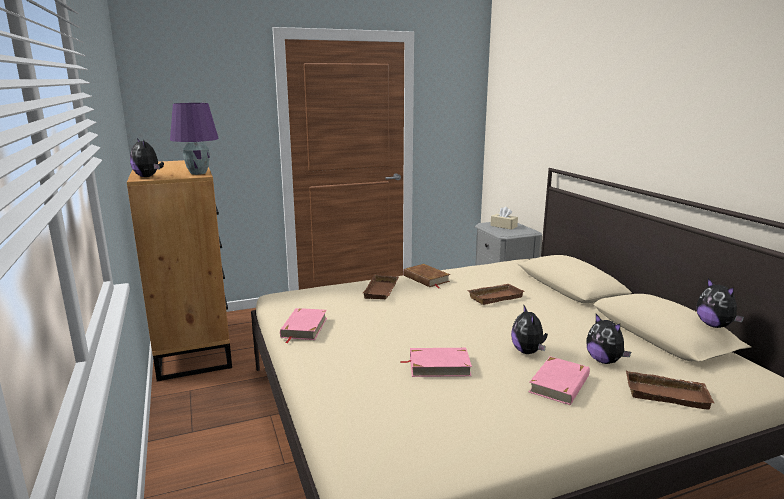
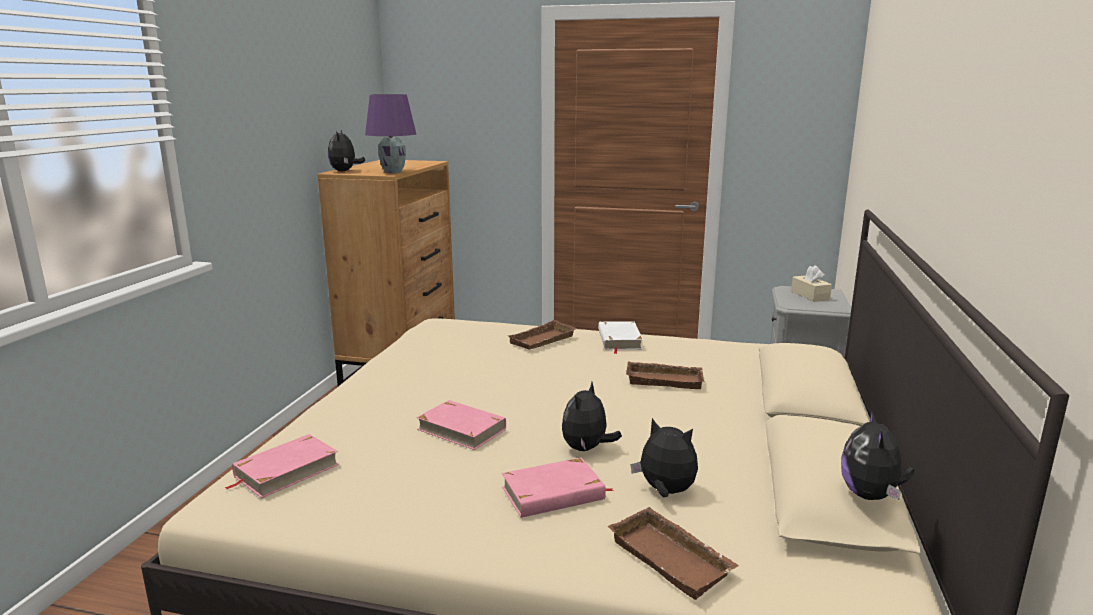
camera: 35 degrees right, 0 degrees up
pink book [280,308,327,343] -> pink book moved to [225,434,339,498]
brown book [403,264,450,288] -> white book [598,321,643,354]
plush toy [586,314,631,364] -> plush toy turned 120 degrees clockwise [631,418,698,498]

